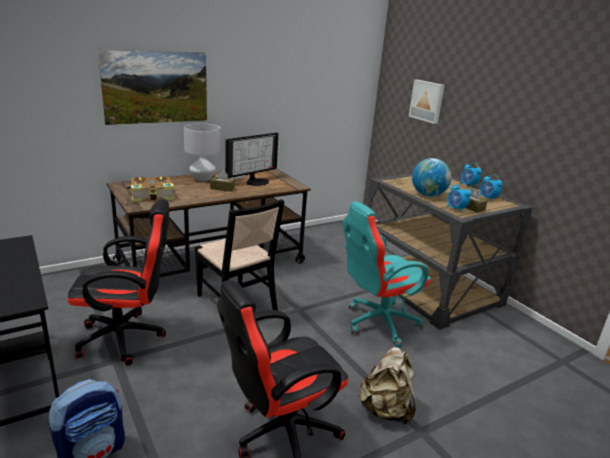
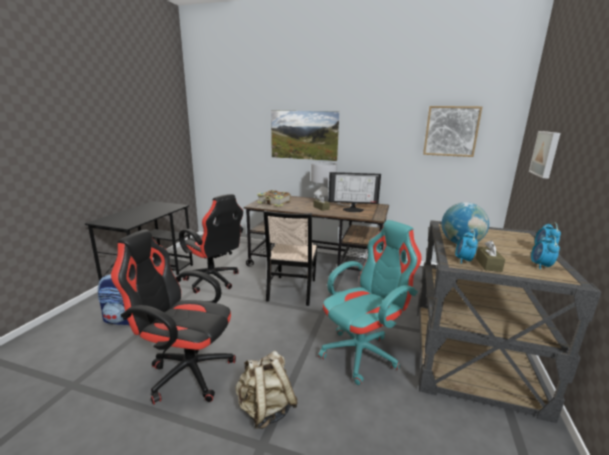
camera: 50 degrees right, 5 degrees down
turquoise office chair [342,202,431,348] -> turquoise office chair turned 120 degrees clockwise [318,220,422,385]
none -> picture [423,106,482,157]

